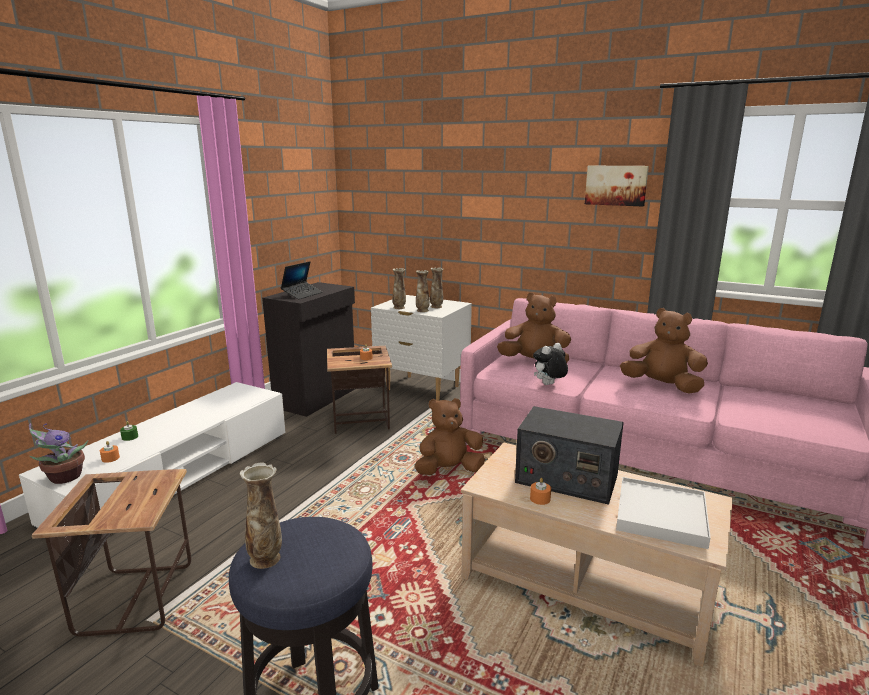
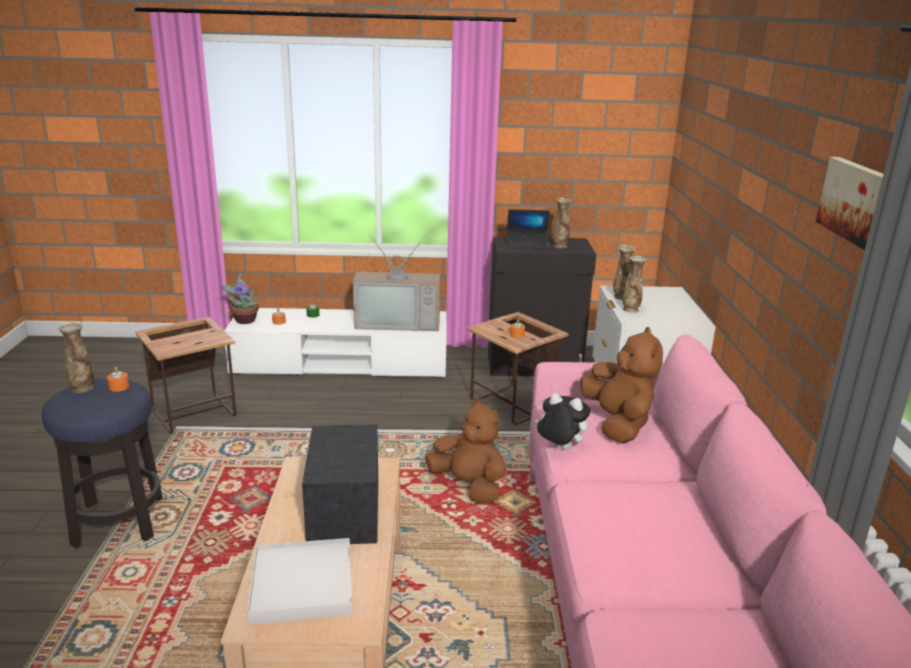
camera: 60 degrees right, 5 degrees up
vase [430,267,443,308] -> vase moved to [553,198,572,248]
orange candle [530,478,551,505] -> orange candle moved to [107,367,129,392]
brown plush toy [620,308,708,393] -> none
none -> television [353,234,440,331]

